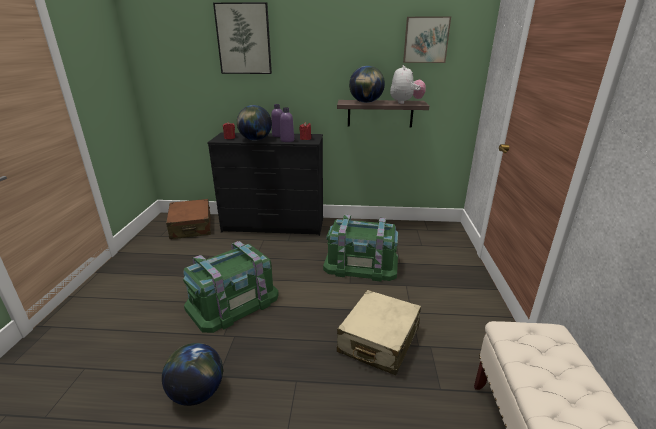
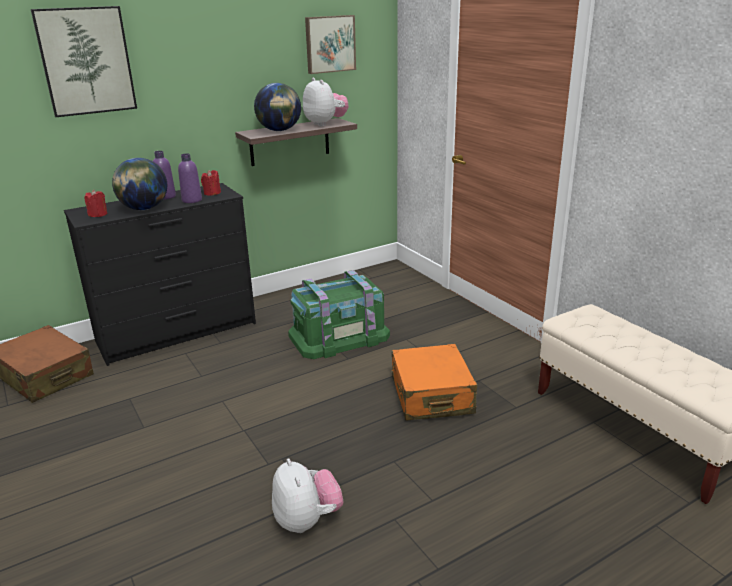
camera: 35 degrees left, 0 degrees up
globe [162,343,223,406] -> plush toy [272,458,344,533]
green storage box [183,241,279,333] -> none
beige suitcase [337,290,421,375] -> orange suitcase [391,344,477,420]

